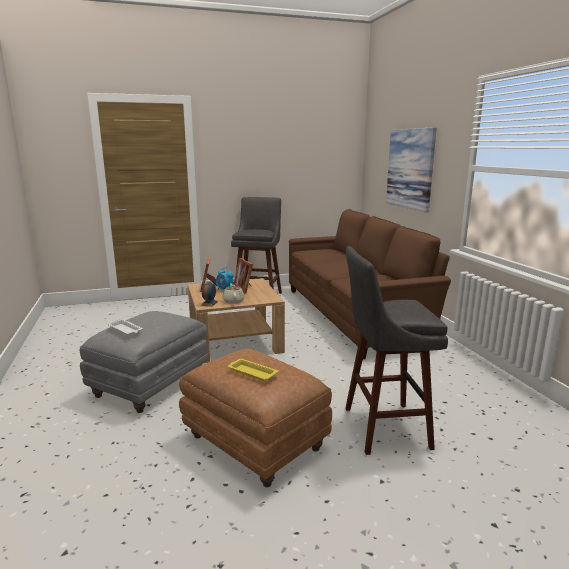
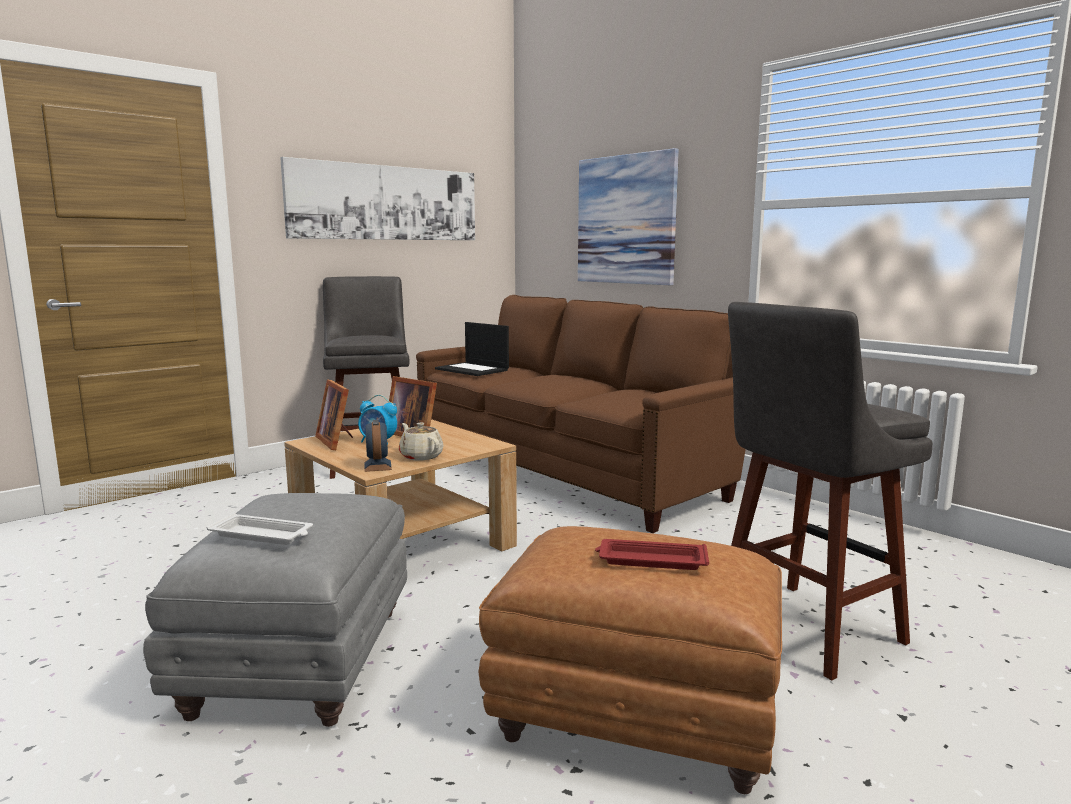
camera: 25 degrees left, 5 degrees down
yellow tray [228,359,279,381] -> red tray [595,539,709,570]
none -> picture [280,157,475,240]
none -> laptop [435,322,509,376]

